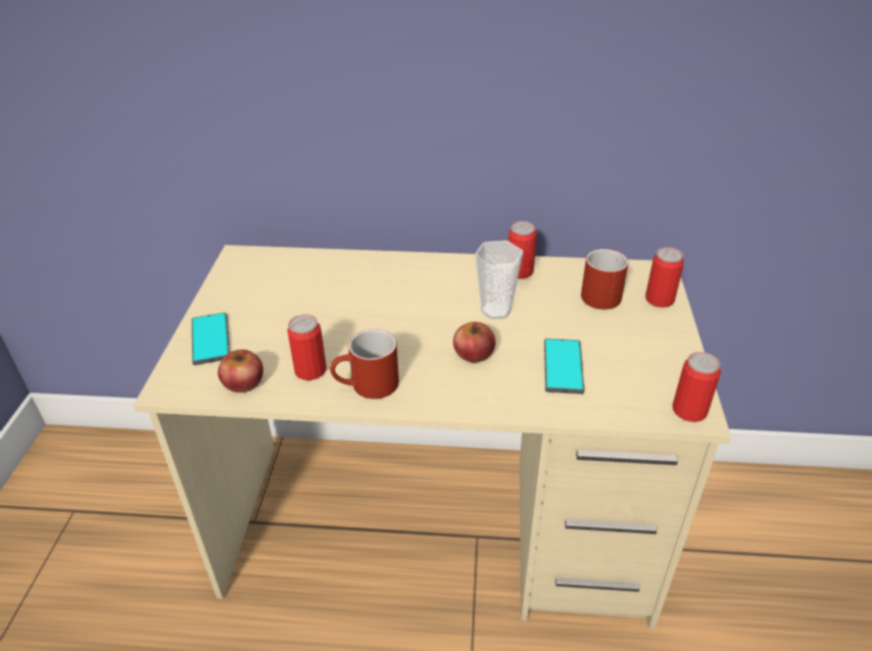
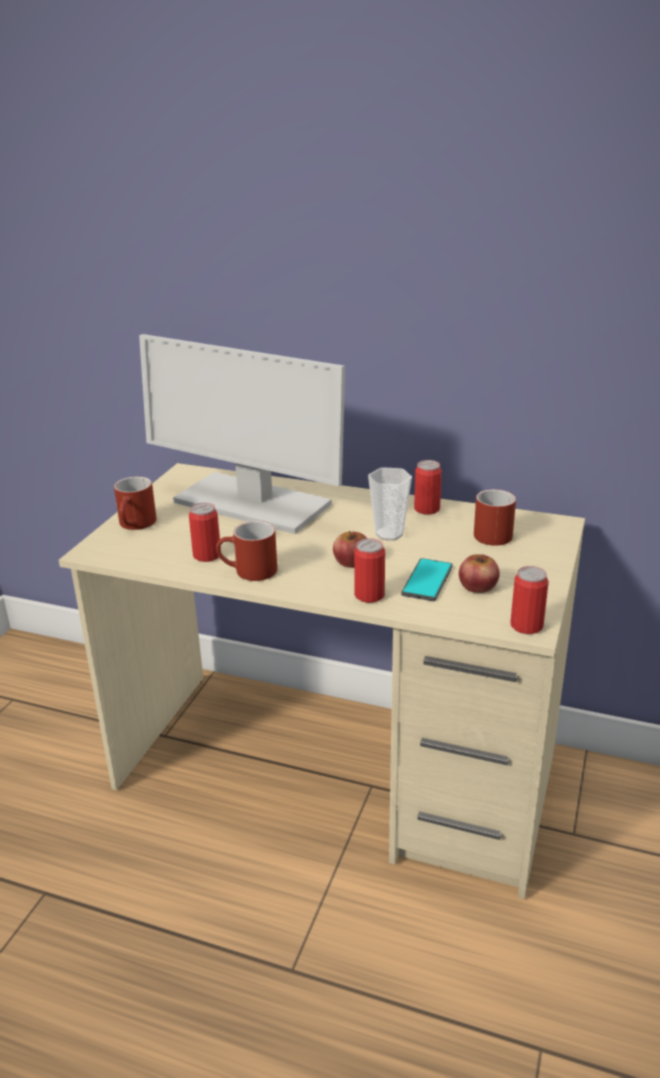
camera: 15 degrees right, 10 degrees down
phone [192,312,230,365] -> red mug [114,476,157,530]
apple [218,350,263,393] -> apple moved to [459,554,500,593]
can [645,247,684,308] -> can moved to [354,538,385,603]
none -> monitor [139,334,345,534]

